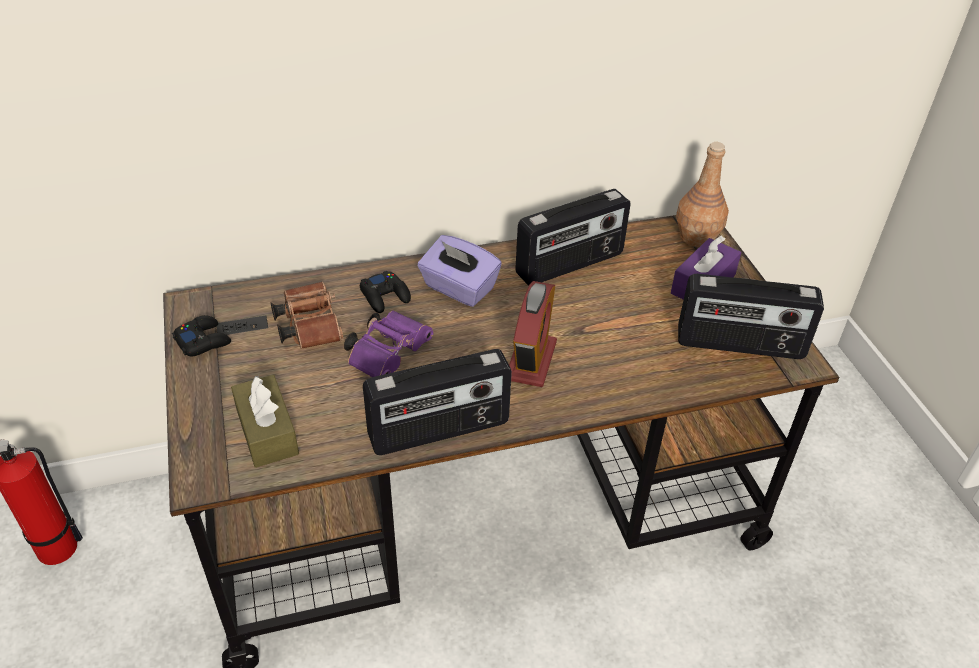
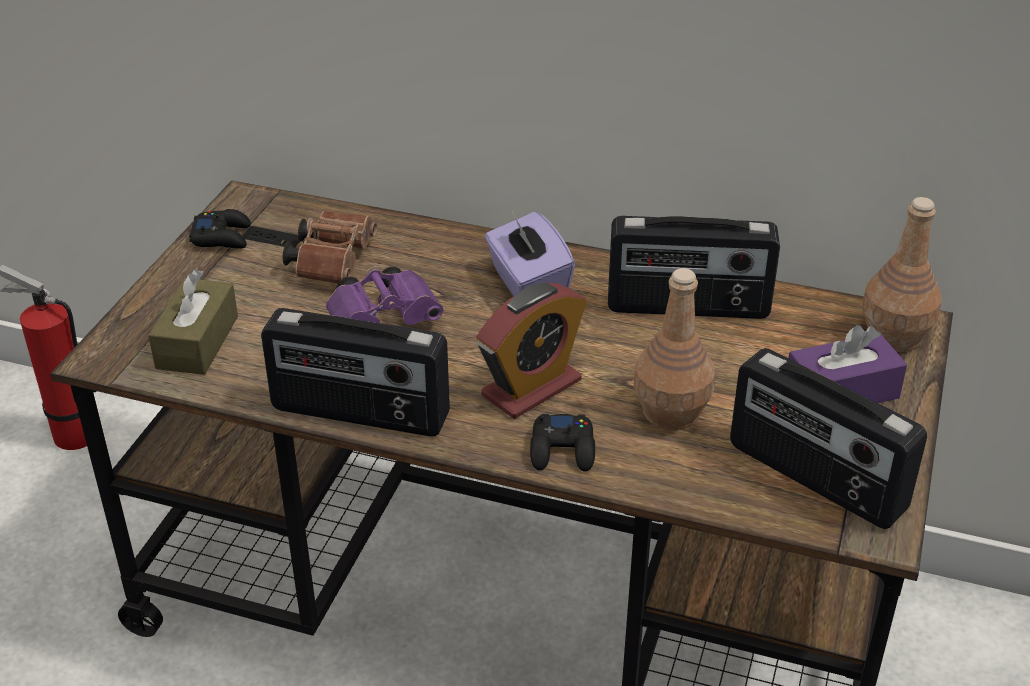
camera: 35 degrees right, 5 degrees down
black game controller [360,271,411,313] -> black game controller moved to [530,414,595,472]
none -> brown bottle [634,268,715,430]

